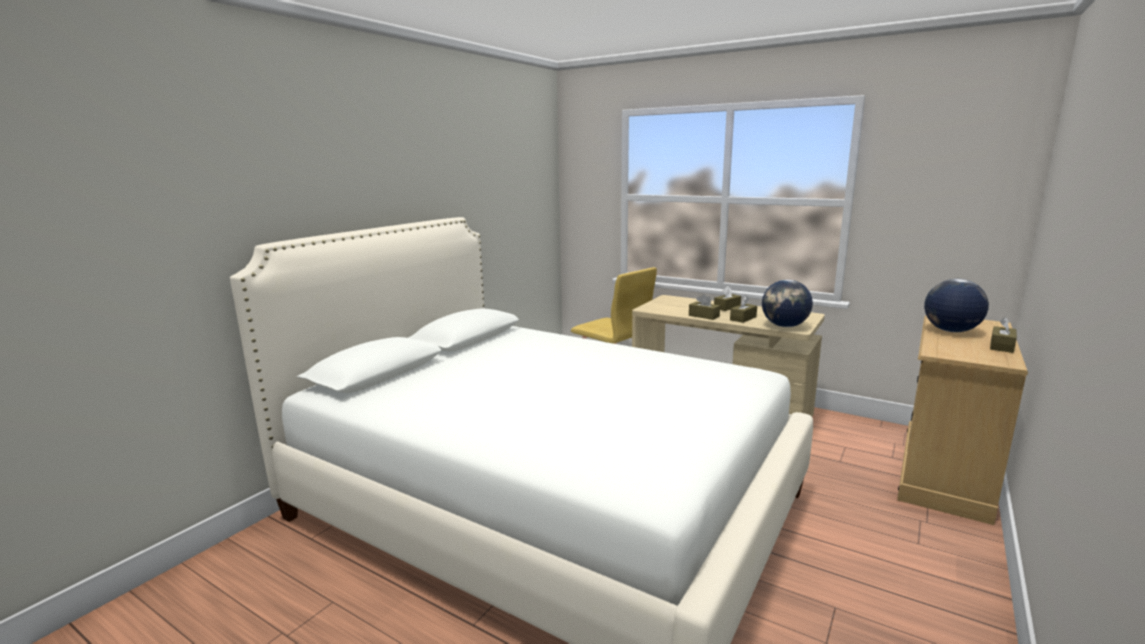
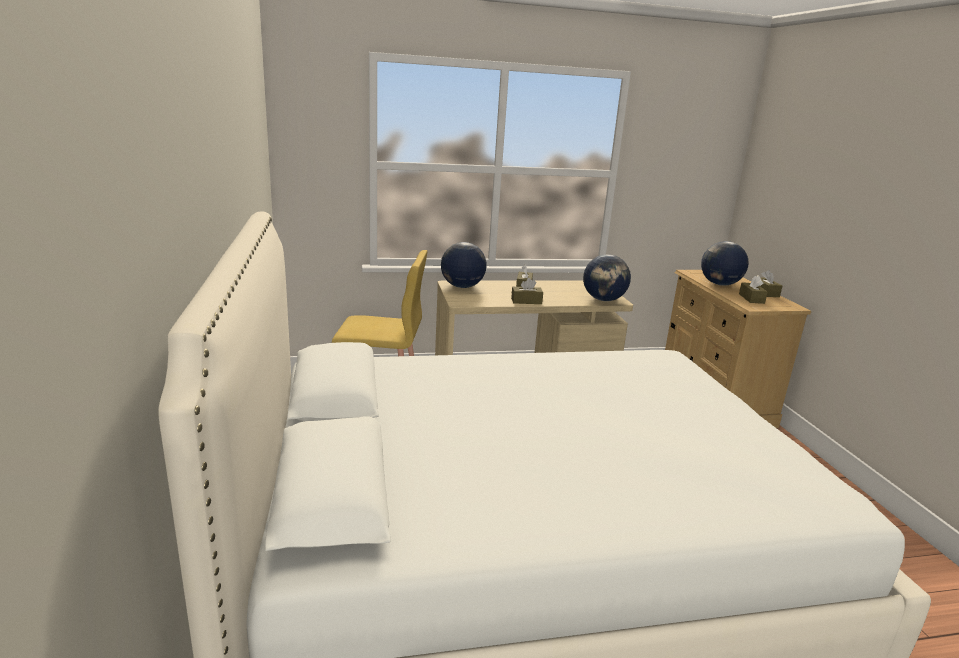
camera: 45 degrees left, 5 degrees up
brown tissue box [730,296,757,323] -> brown tissue box moved to [739,276,768,304]
none -> globe [441,242,487,288]

